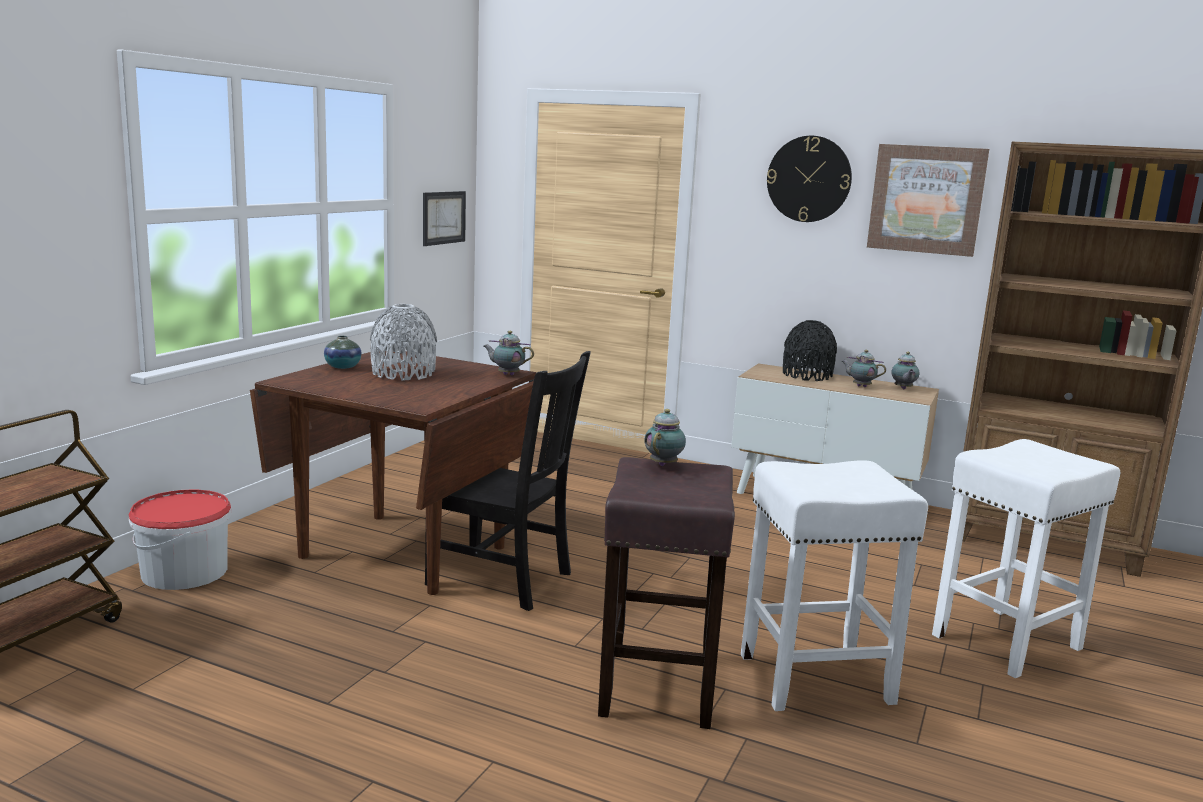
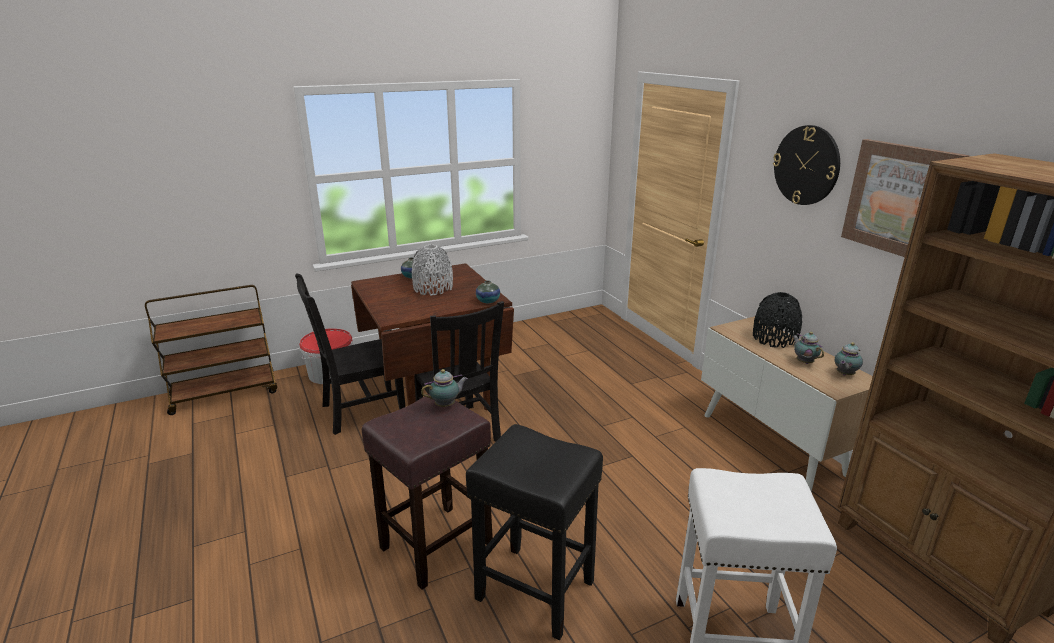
camera: 40 degrees right, 10 degrees up
picture [423,191,466,246] -> none
teapot [483,331,534,375] -> vase [476,281,500,303]
white stool [741,461,928,711] -> black stool [466,424,603,640]
none -> black chair [295,274,406,435]

